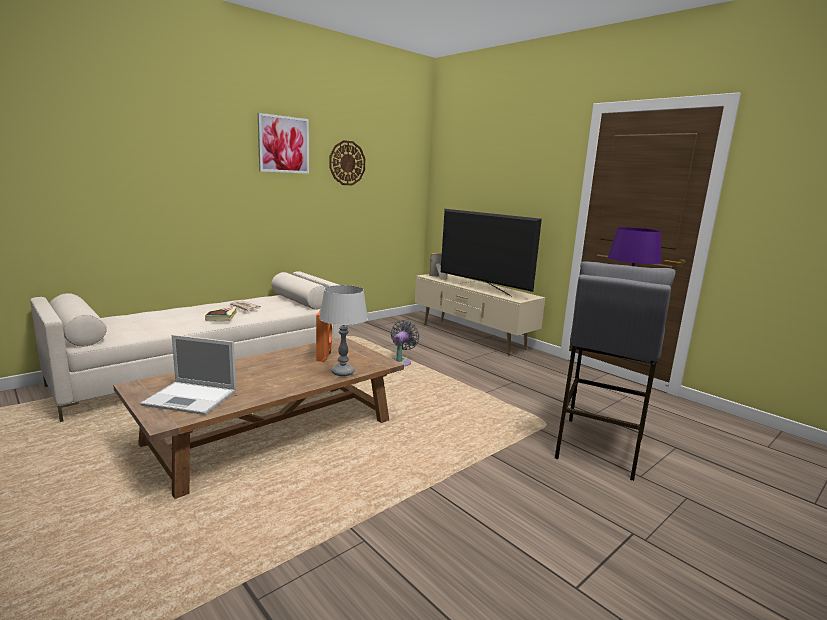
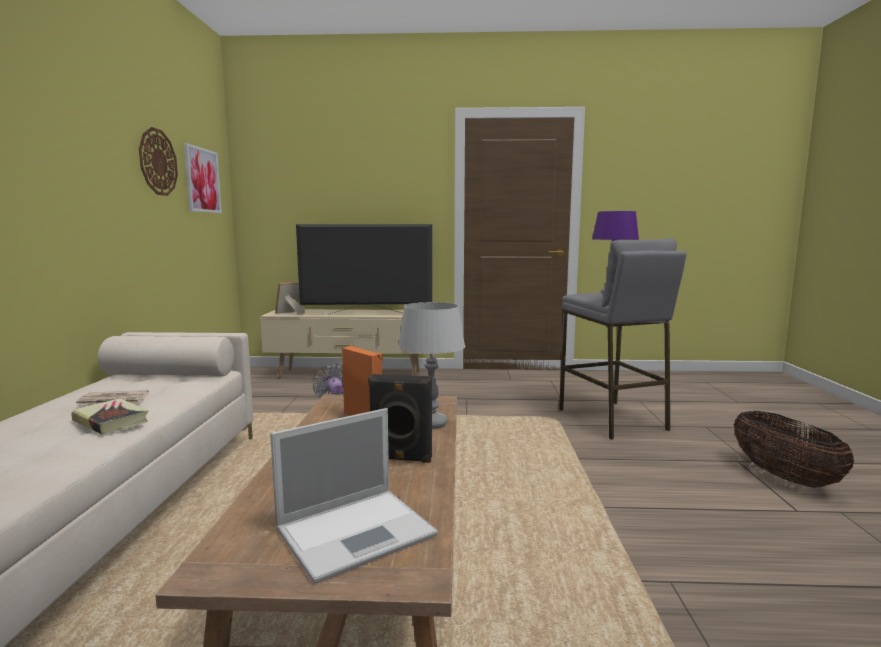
camera: 45 degrees left, 5 degrees down
picture [258,113,309,174] -> picture moved to [184,143,222,213]
none -> black speaker [368,374,432,463]
none -> basket [734,411,855,488]

